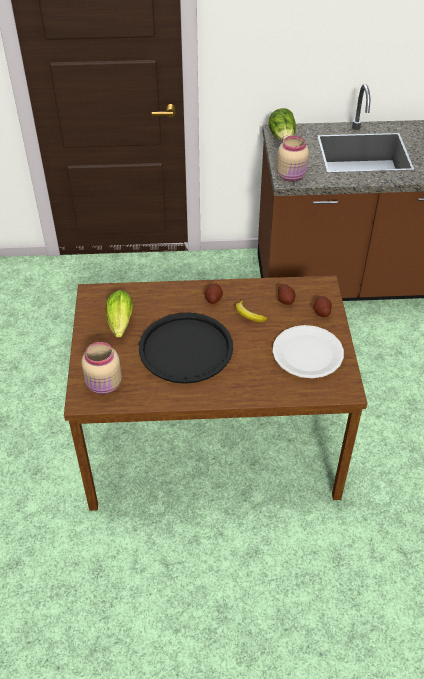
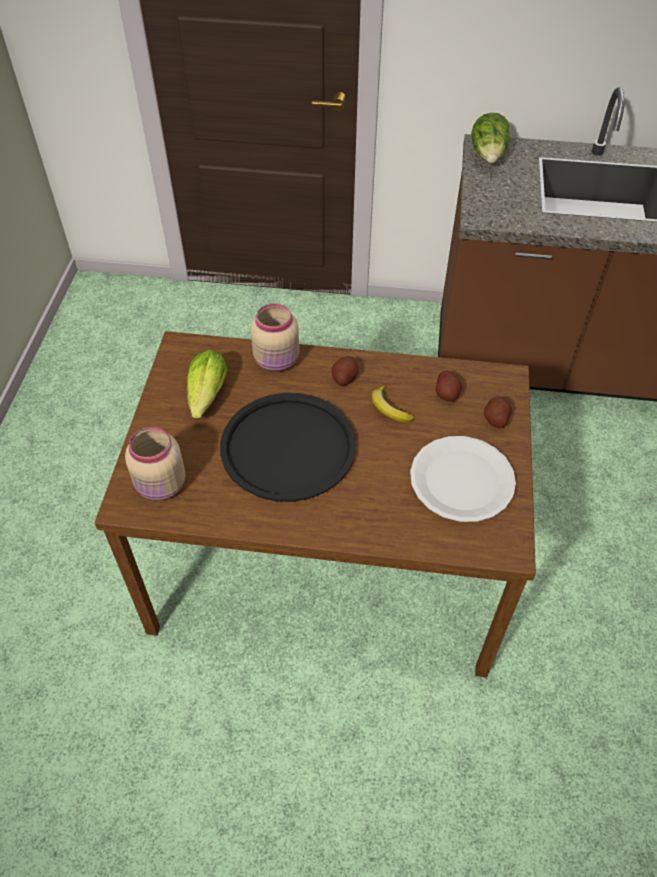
camera: 10 degrees right, 5 degrees up
beige jar [277,136,309,182] -> beige jar moved to [251,303,299,372]

